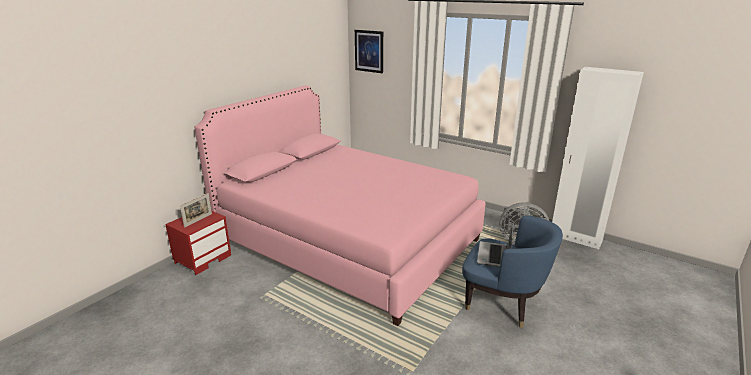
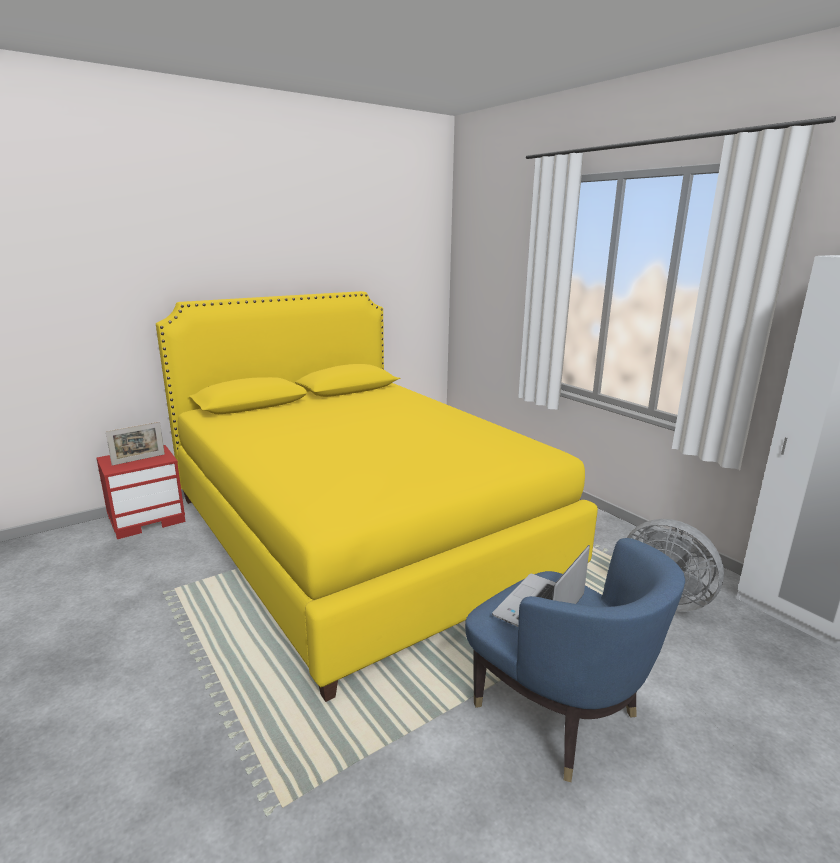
camera: 20 degrees right, 5 degrees down
pink bed [195,86,486,326] -> yellow bed [156,291,598,702]
picture [355,30,383,73] -> none

